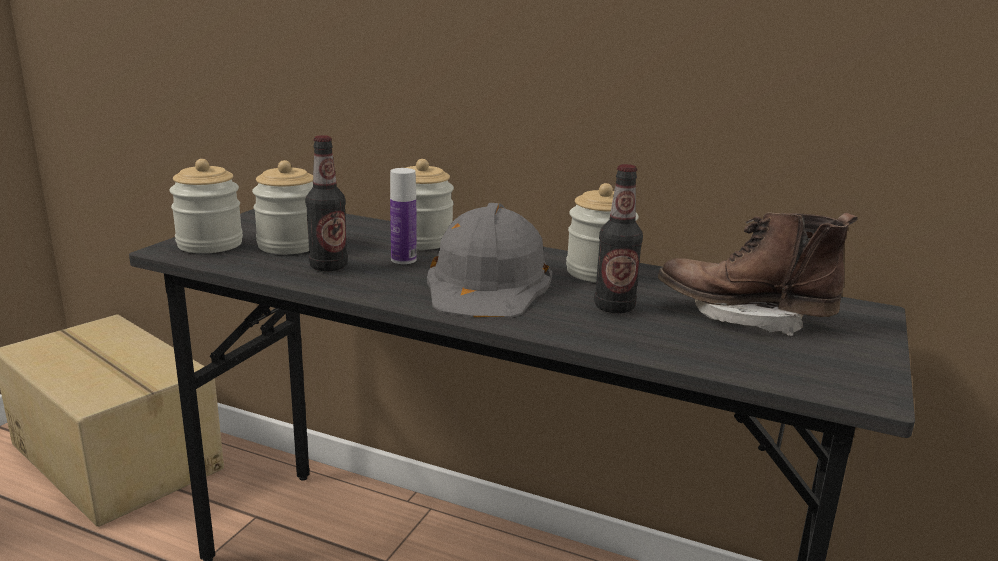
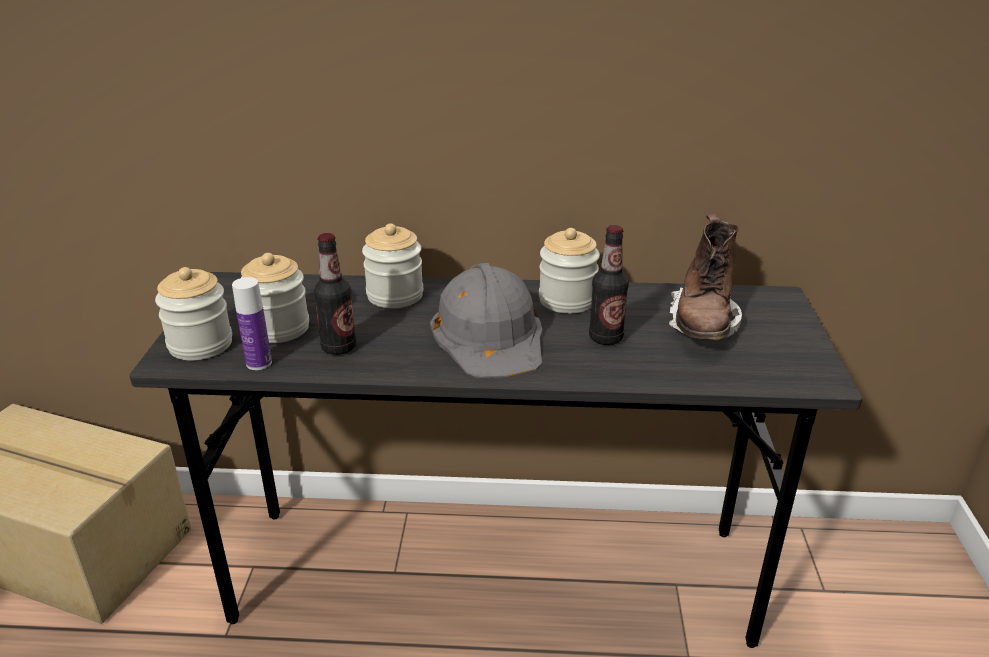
camera: 20 degrees left, 10 degrees up
bottle [390,168,417,264] -> bottle moved to [232,277,272,370]
brown boot [658,212,857,336] -> brown boot turned 75 degrees counterclockwise [669,214,742,341]

